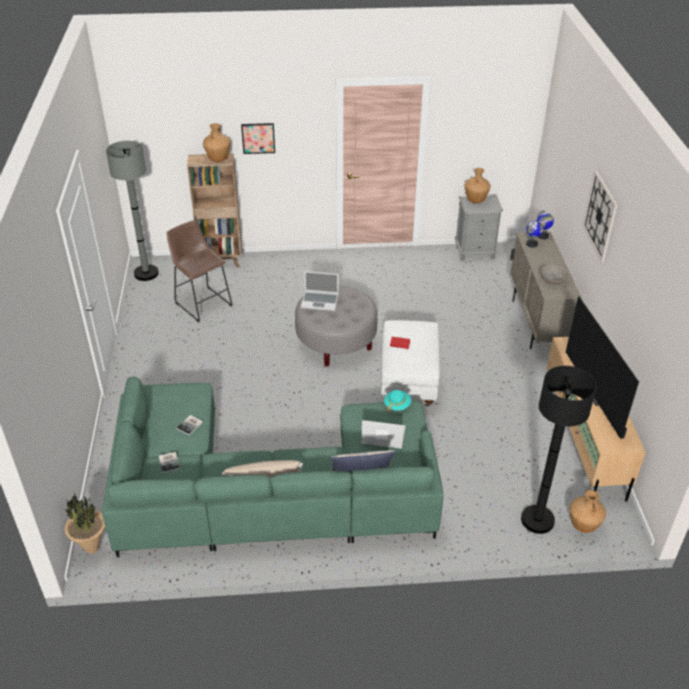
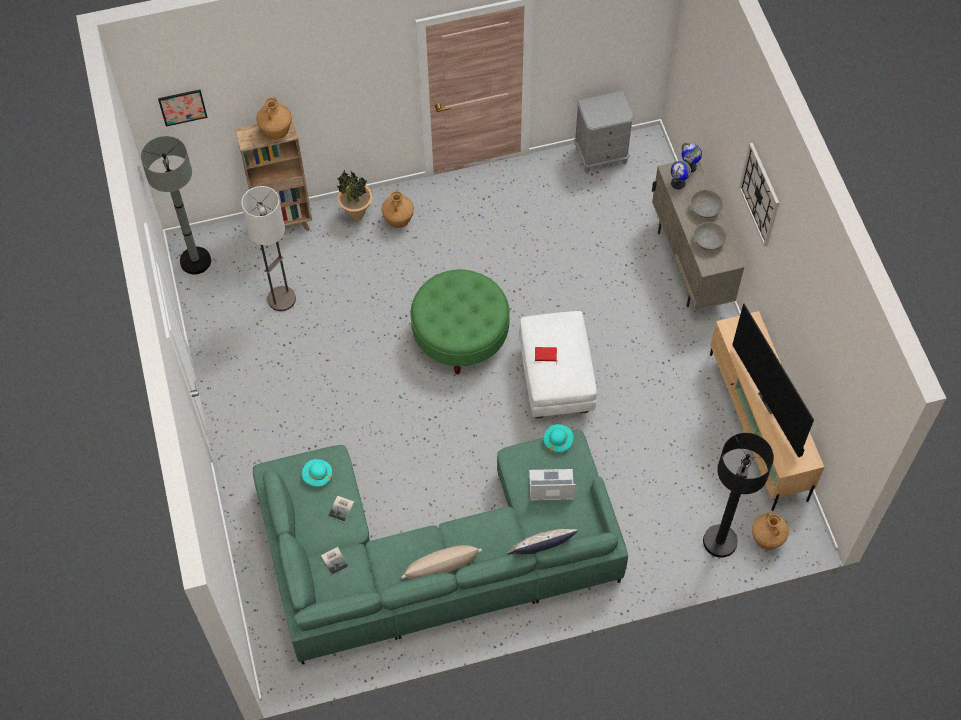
camera: 10 degrees left, 20 degrees up
potted plant [65,493,105,554] -> potted plant moved to [336,170,373,221]
brown stool [167,220,232,323] -> floor lamp [241,186,296,311]
picture [241,123,275,154] -> picture moved to [158,89,207,126]
grey ottoman [295,285,378,367] -> green ottoman [411,269,510,374]
laptop [301,271,338,311] -> none
brown vase [464,168,491,203] -> brown vase moved to [381,190,414,228]
none -> turquoise hat [302,459,332,487]
none -> grey bowl [690,190,723,219]

